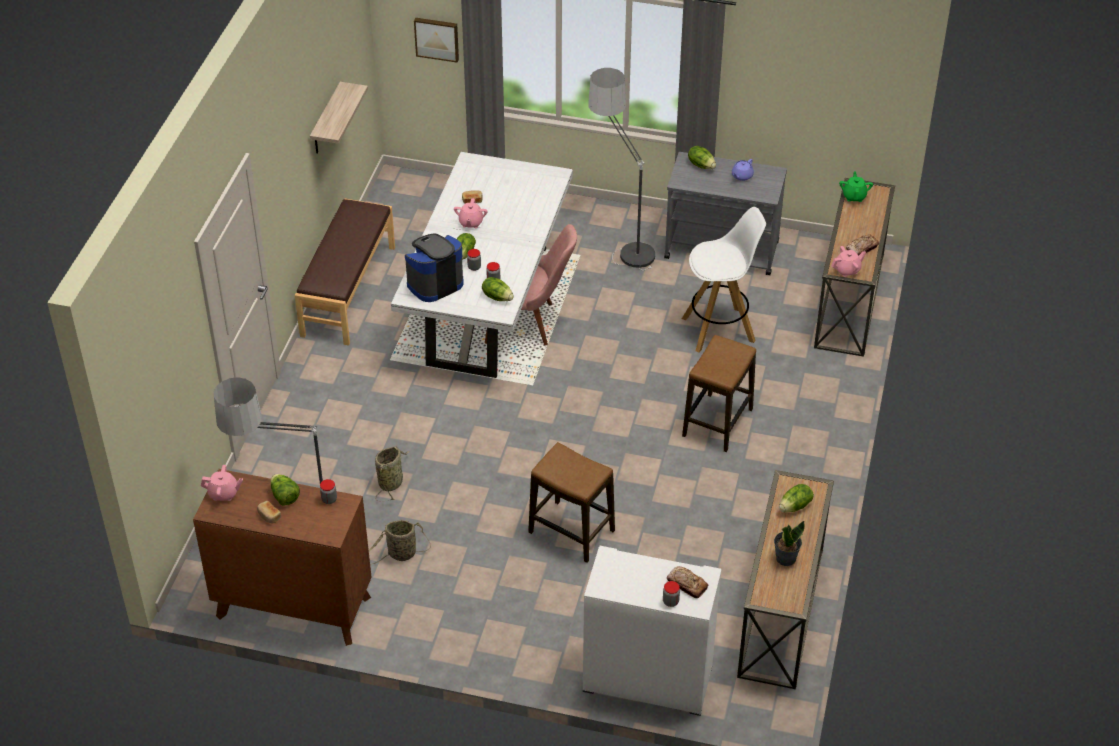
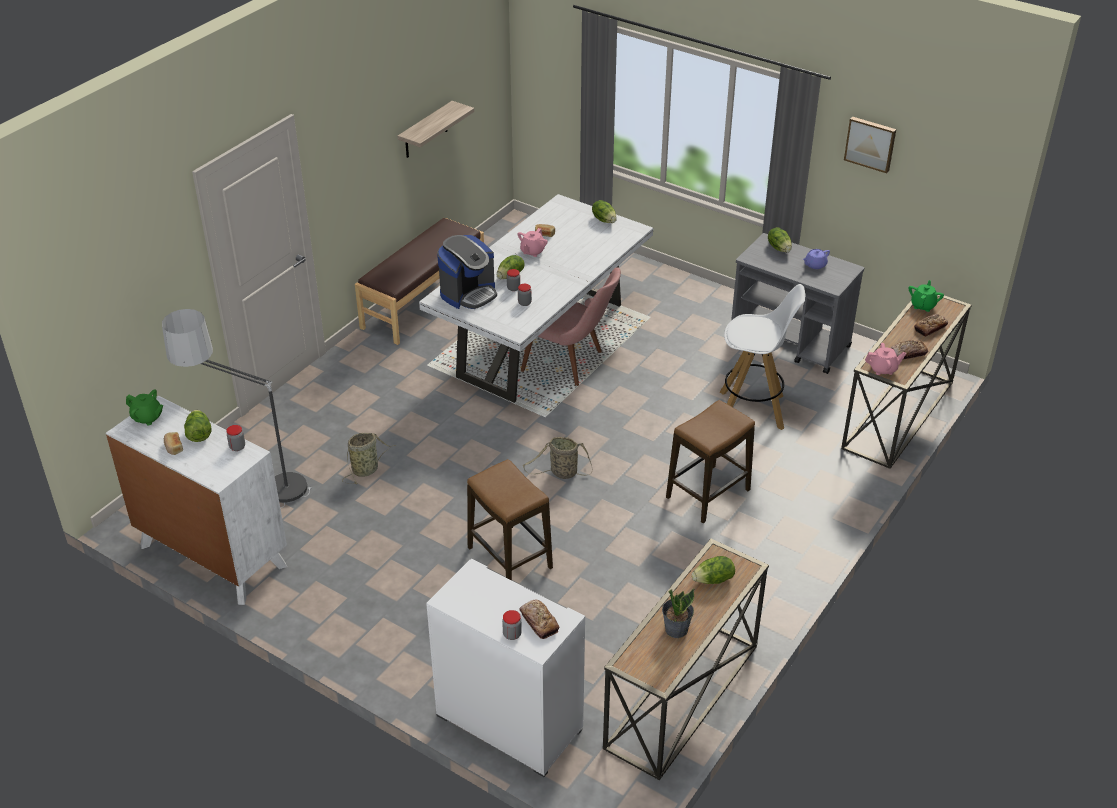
camera: 20 degrees right, 5 degrees down
brown dresser [193,469,371,646] -> white dresser [106,396,287,605]
pink teapot [201,465,243,501] -> green teapot [126,389,163,425]
basket [369,520,431,565] -> basket moved to [523,437,592,479]
coffee machine [405,234,464,302] -> coffee machine turned 150 degrees clockwise [437,235,497,309]
picture [414,18,459,62] -> picture moved to [844,117,896,173]
lettuce [482,277,514,301] -> lettuce moved to [592,200,617,223]
floor lamp [588,68,655,270] -> none
none -> bread [914,314,948,337]

